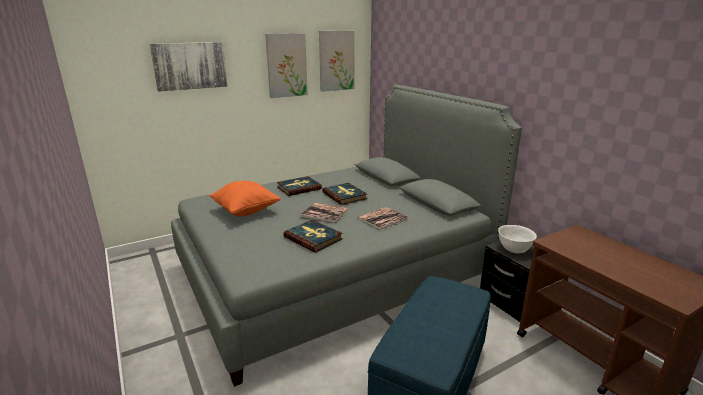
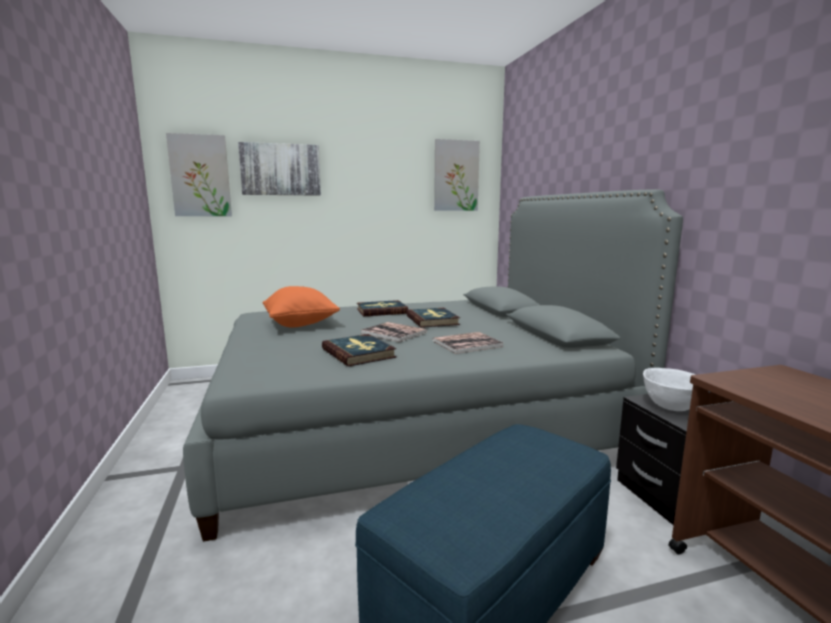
camera: 15 degrees right, 10 degrees down
picture [265,33,308,98] -> picture moved to [166,133,232,216]

